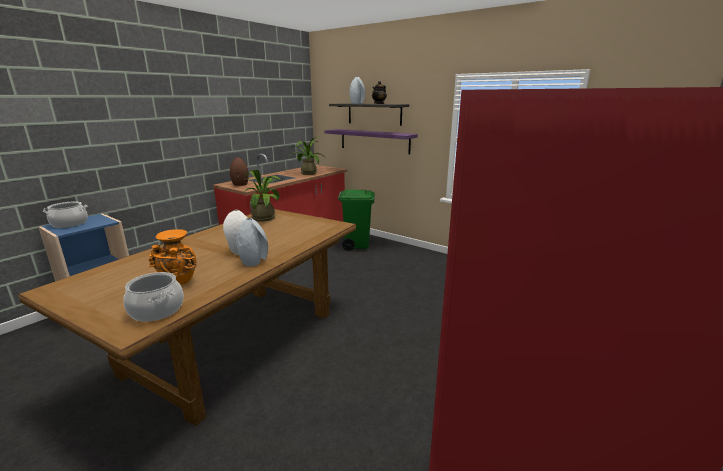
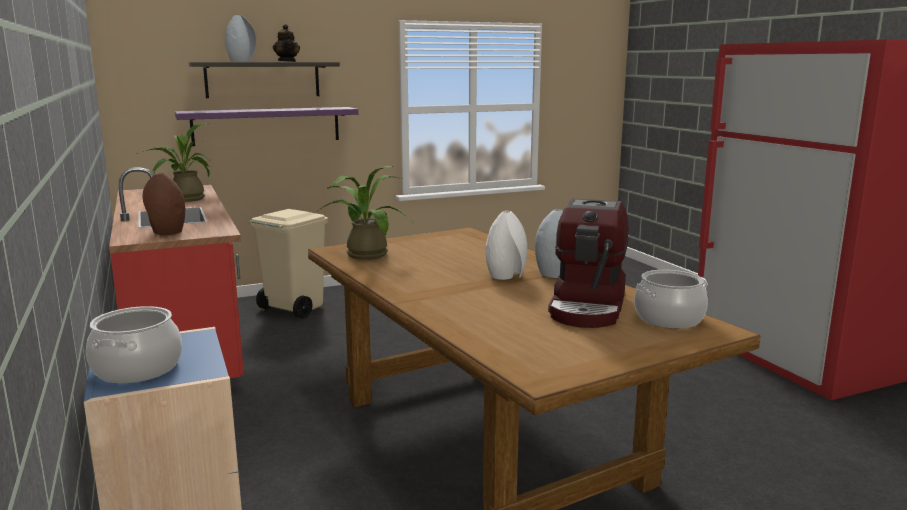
camera: 60 degrees left, 5 degrees down
orange vase [149,229,197,285] -> coffee machine [548,199,629,328]
green trash can [338,190,375,251] -> beige trash can [249,209,328,319]

